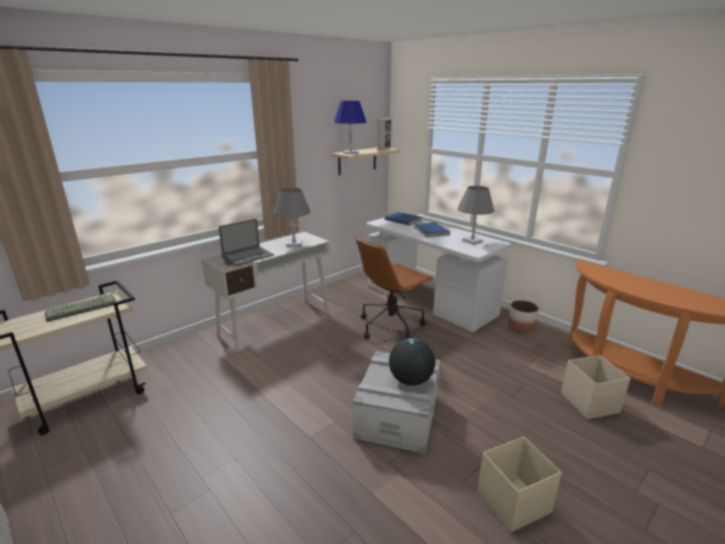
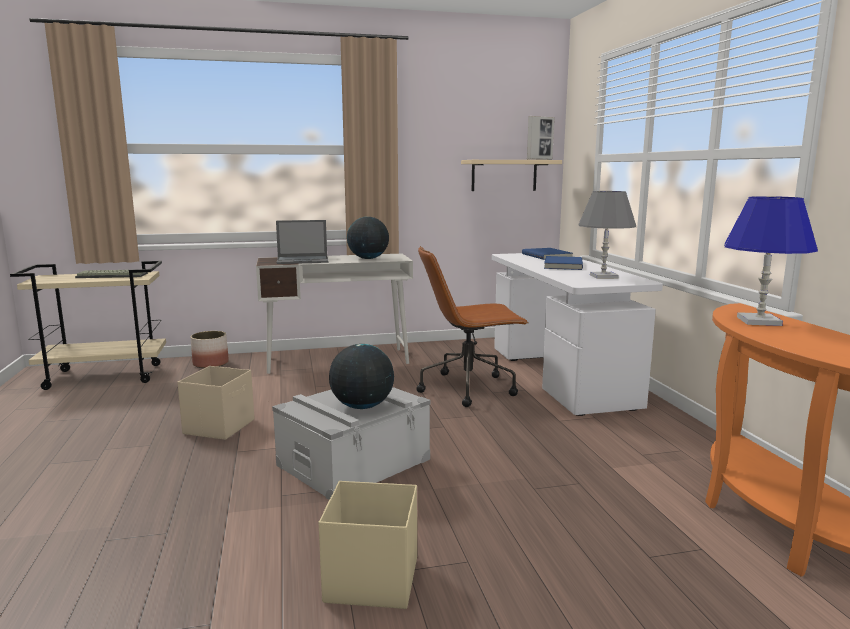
camera: 30 degrees right, 10 degrees down
grey table lamp [274,188,311,247] -> globe [347,217,389,259]
blue table lamp [334,101,367,154] -> blue table lamp moved to [724,196,818,326]
planter [508,300,539,333] -> planter moved to [191,331,229,368]
beige storage box [561,355,630,419] -> beige storage box moved to [177,366,254,440]

